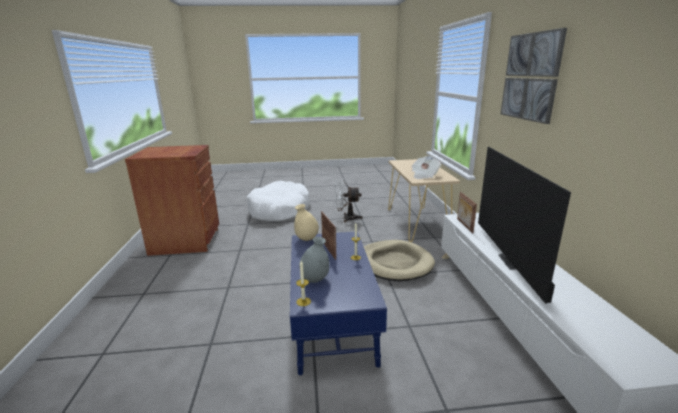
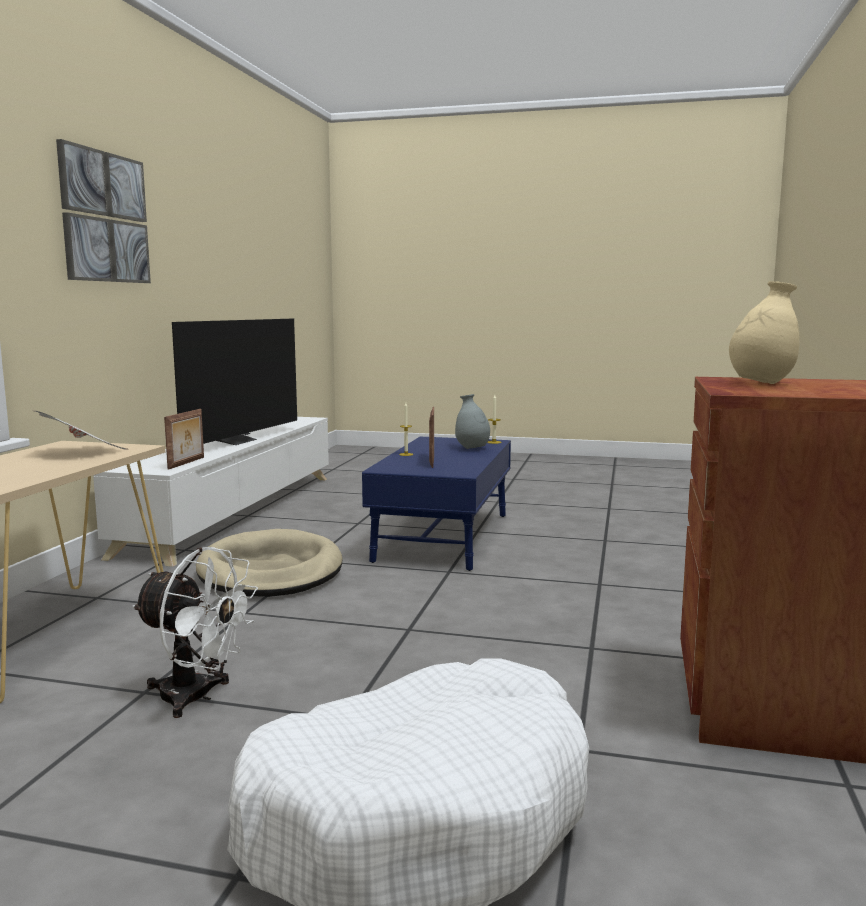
camera: 160 degrees left, 10 degrees down
beige vase [294,204,319,241] -> beige vase moved to [729,281,800,384]

